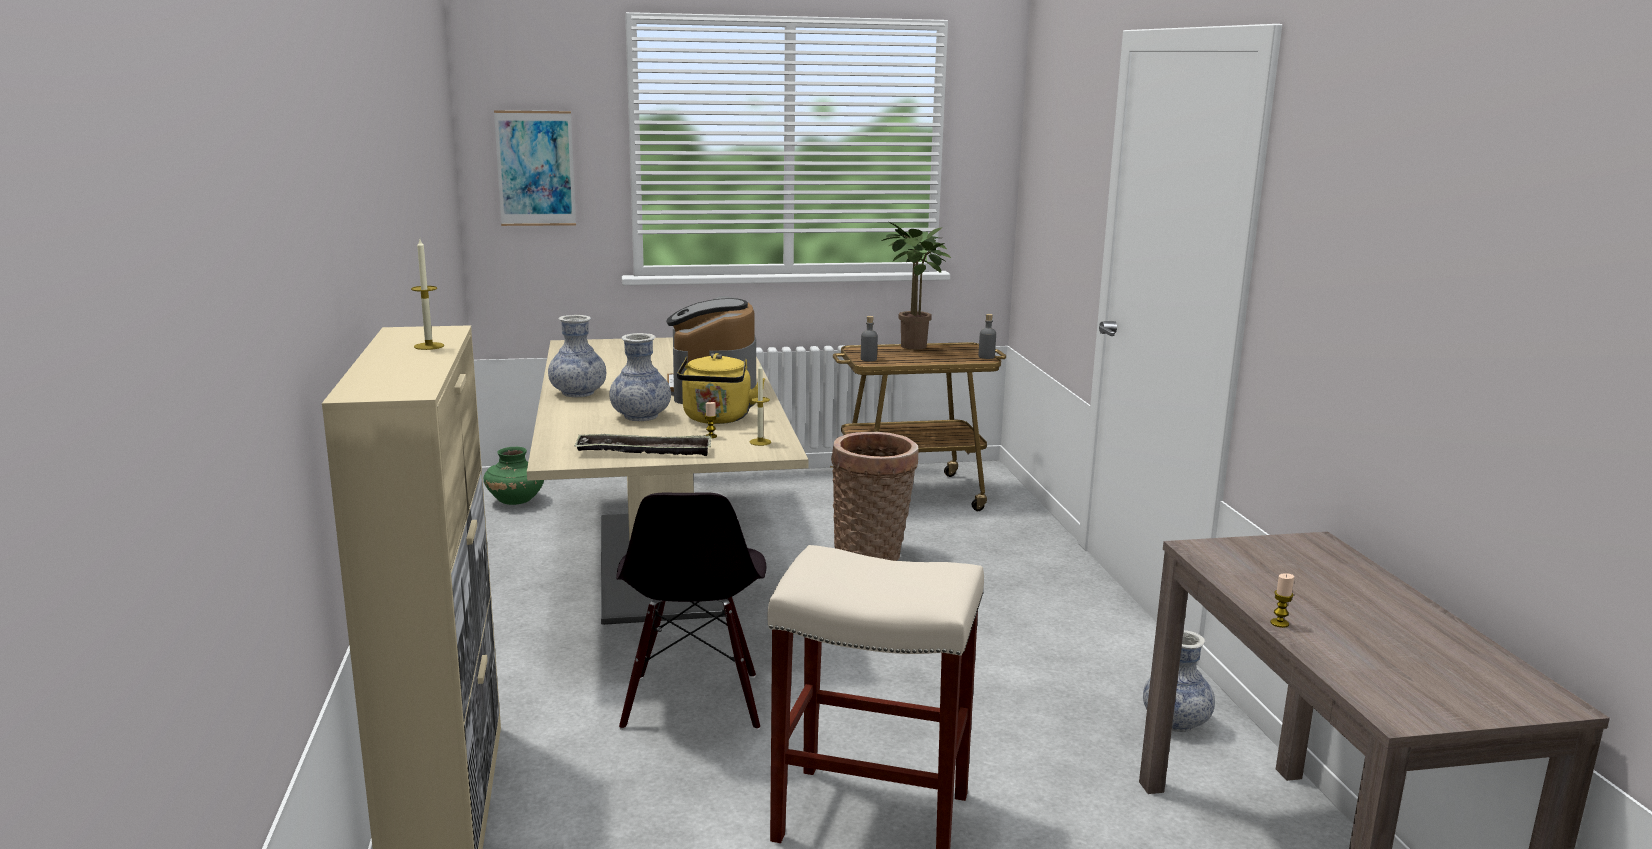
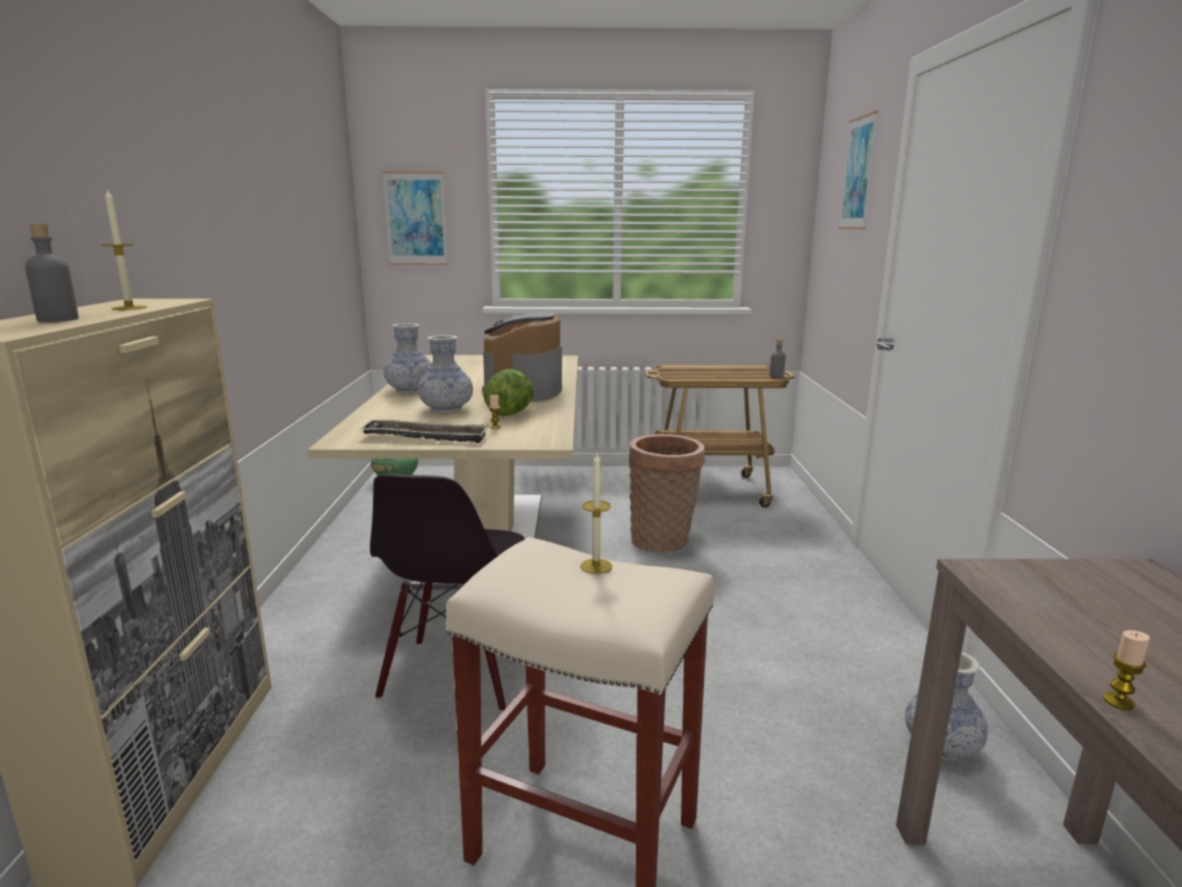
camera: 10 degrees right, 0 degrees up
yellow kettle [677,353,766,424] -> lettuce [483,369,534,416]
candle [749,363,771,446] -> candle moved to [580,453,612,574]
grey bottle [861,316,878,361] -> grey bottle moved to [25,224,79,322]
potted plant [882,222,951,350] -> none
none -> picture [838,111,878,229]

